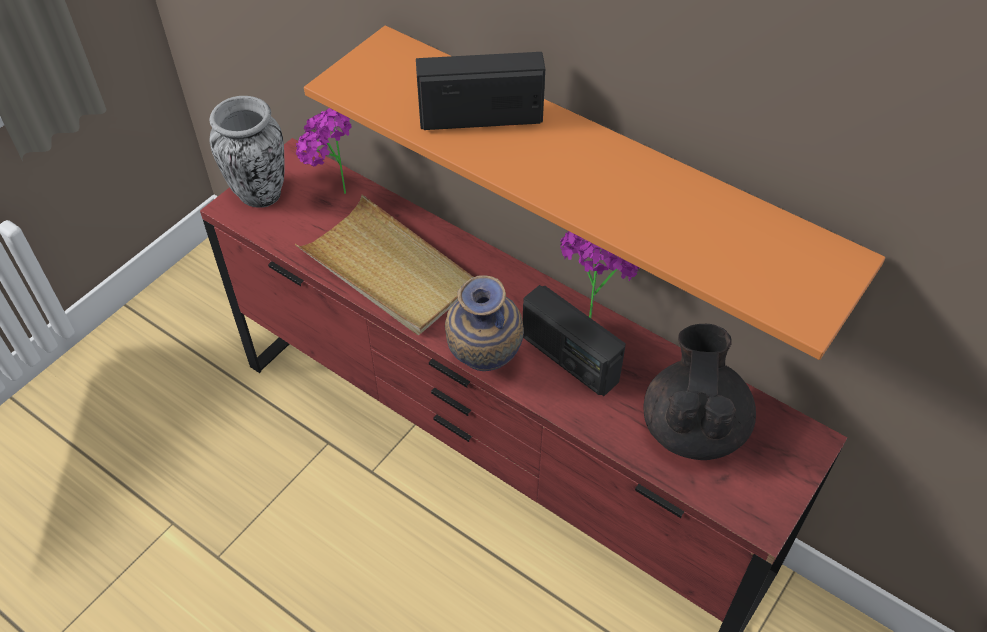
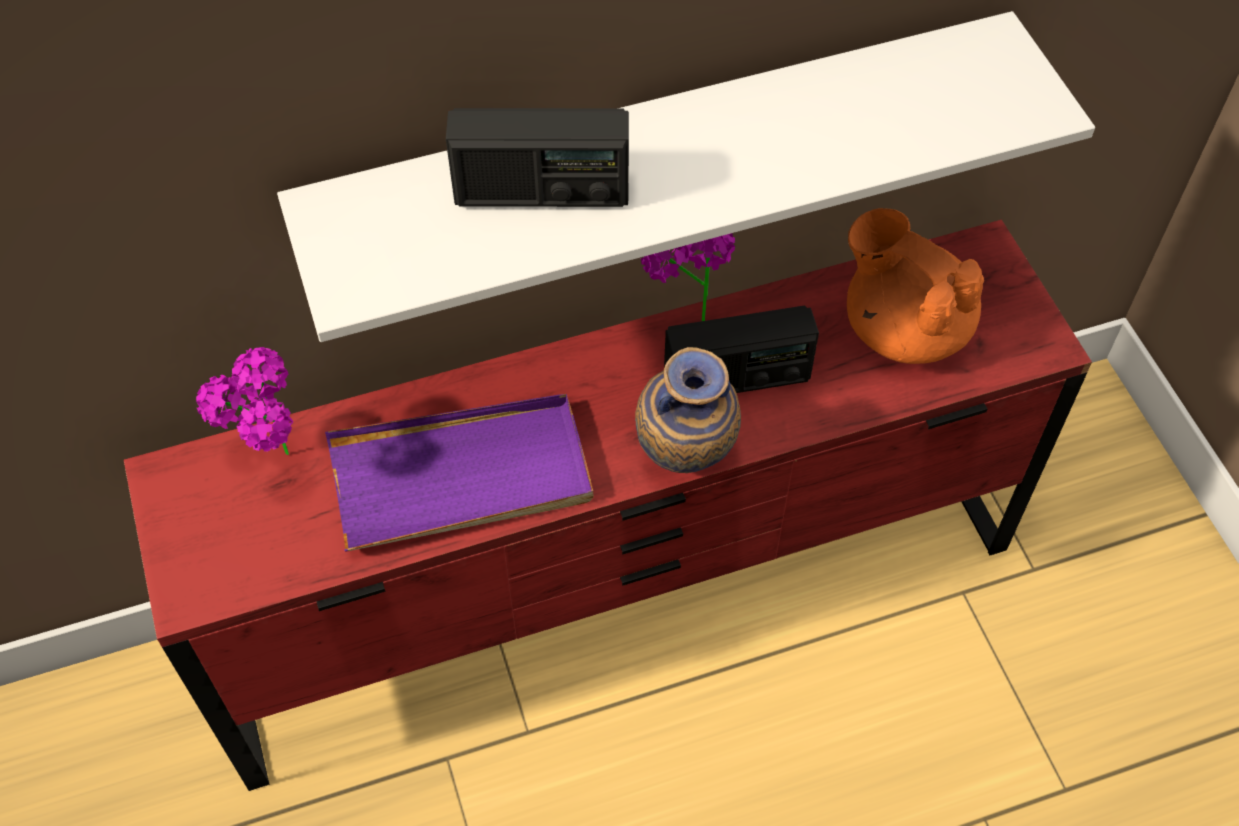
camera: 55 degrees left, 5 degrees up
vase [209,96,285,208] -> none
beige tray [295,195,473,335] -> purple tray [325,394,594,552]
orange shelf [304,25,885,360] -> white shelf [277,11,1095,342]
radio [416,52,545,130] -> radio turned 120 degrees counterclockwise [446,108,629,207]
black teapot [643,324,756,460] -> orange teapot [847,208,984,364]

